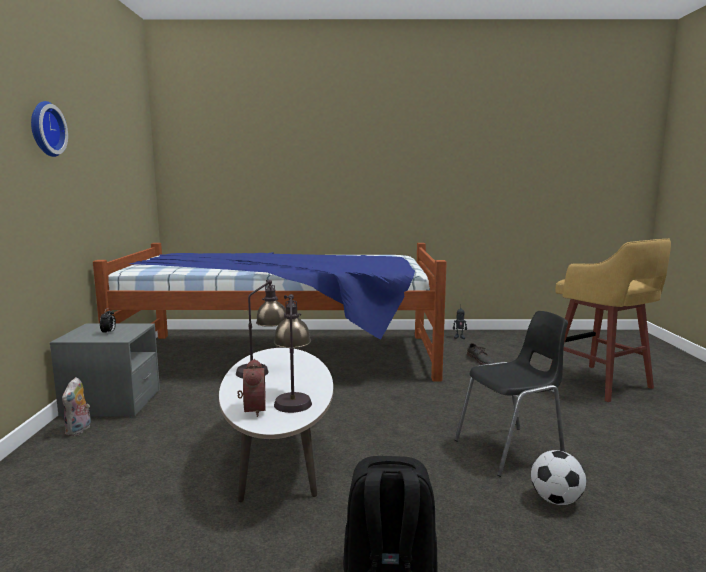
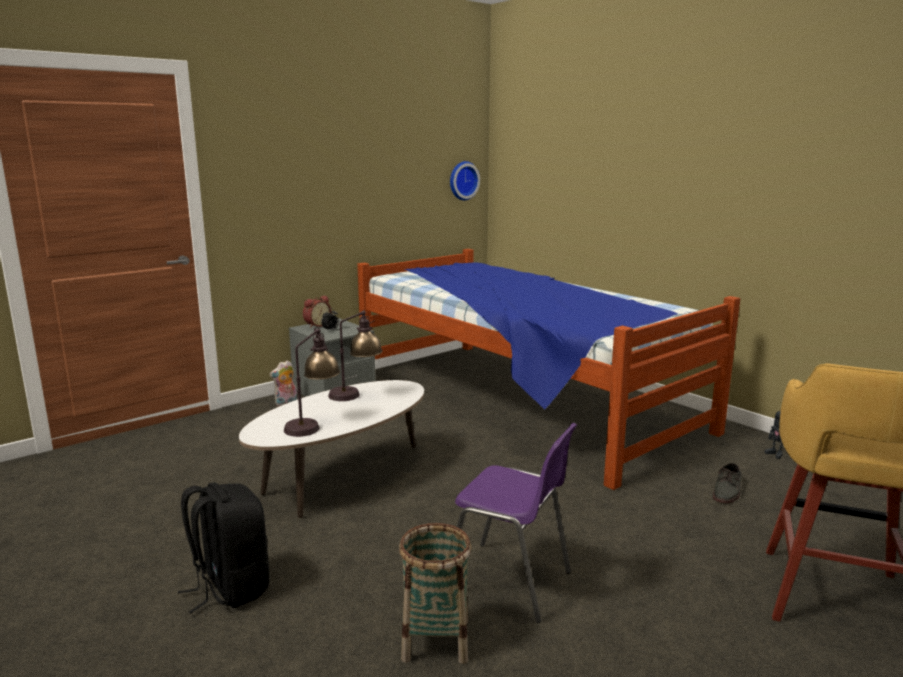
camera: 50 degrees right, 5 degrees up
wall clock [31,101,68,157] -> wall clock moved to [450,161,480,200]
alarm clock [237,359,266,417] -> alarm clock moved to [303,295,331,328]
black chair [455,311,568,477] -> purple chair [455,423,577,623]
football [531,450,586,505] -> basket [399,523,471,664]

